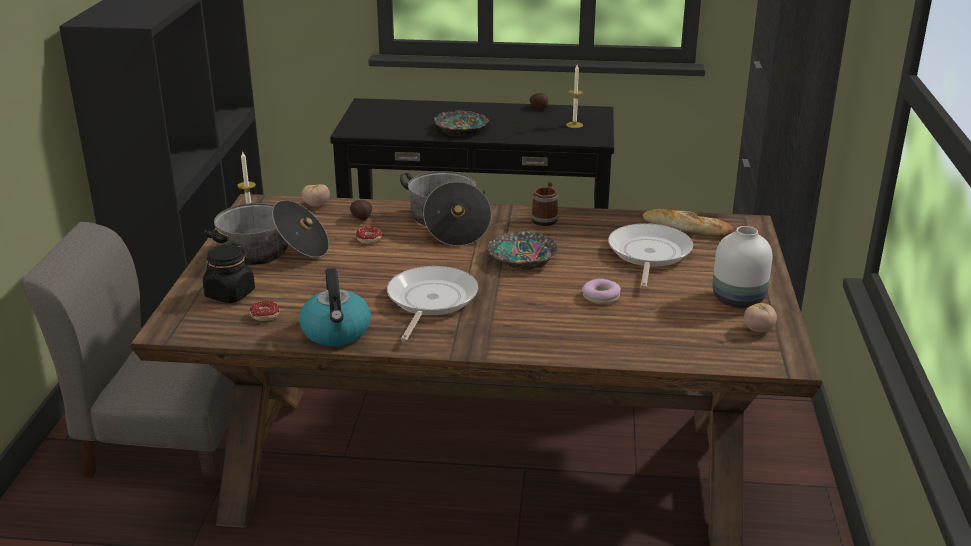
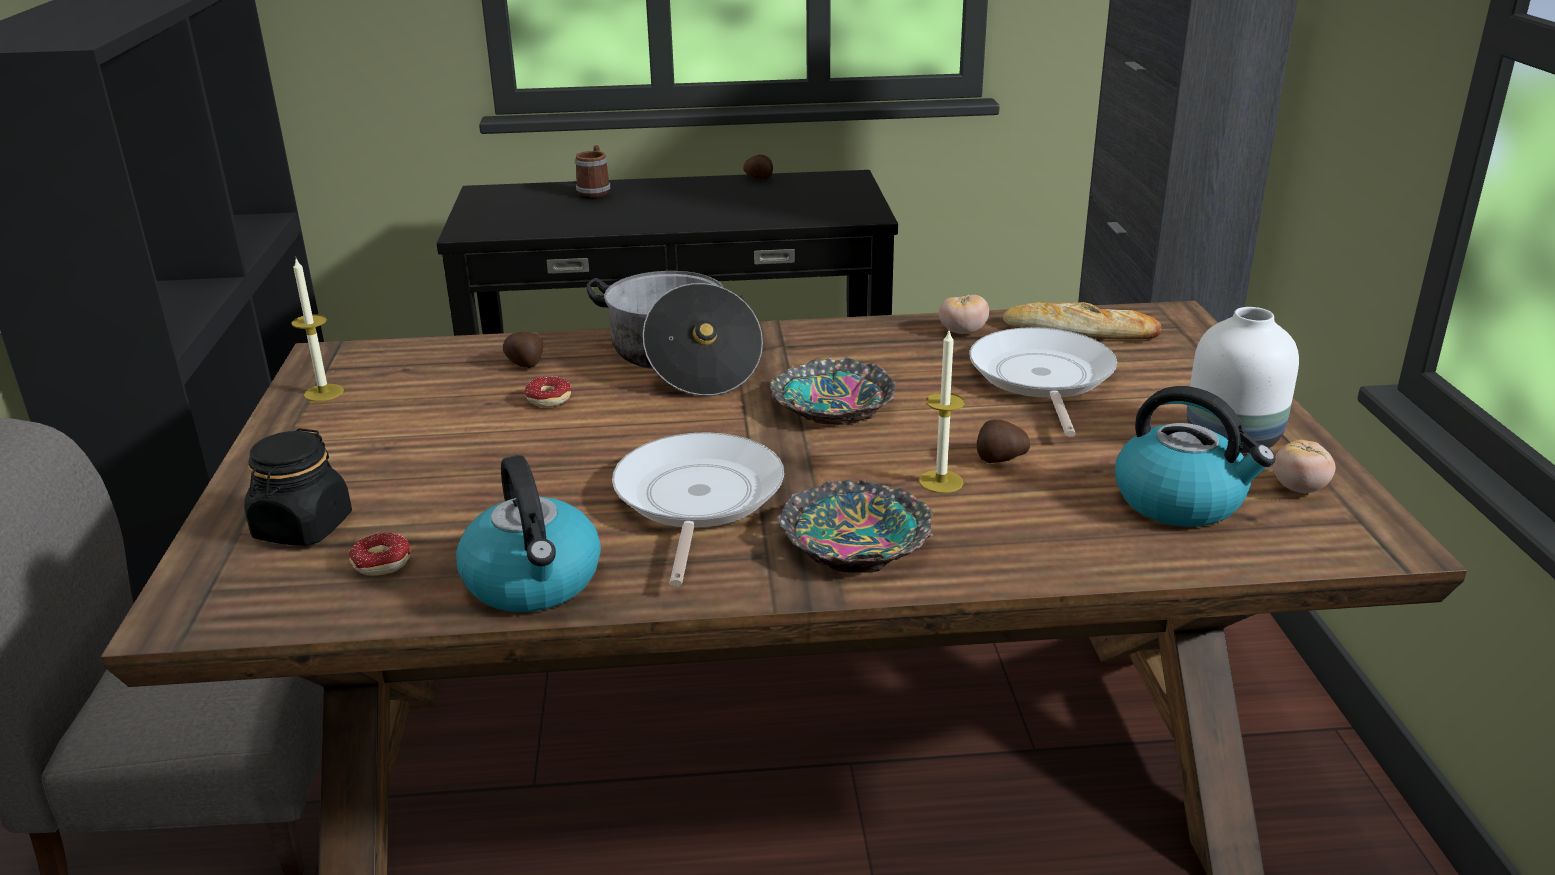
camera: 10 degrees left, 0 degrees up
cooking pot [204,200,329,266] -> none
tomato [301,184,330,206] -> tomato moved to [939,295,989,334]
bowl [434,110,489,136] -> bowl moved to [777,480,933,573]
mug [531,181,559,226] -> mug moved to [575,145,611,199]
candle [566,65,583,128] -> candle moved to [919,331,965,493]
donut [582,279,621,304] -> potato [977,419,1030,463]
none -> kettle [1115,386,1275,527]

